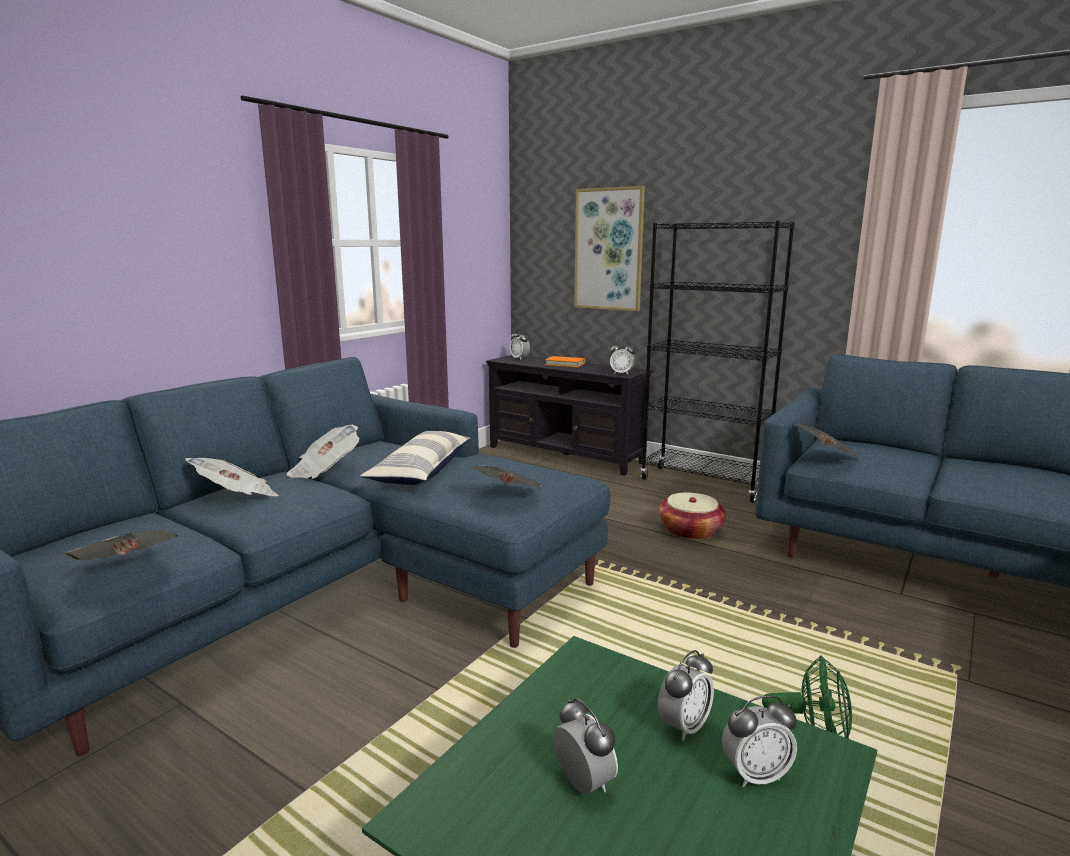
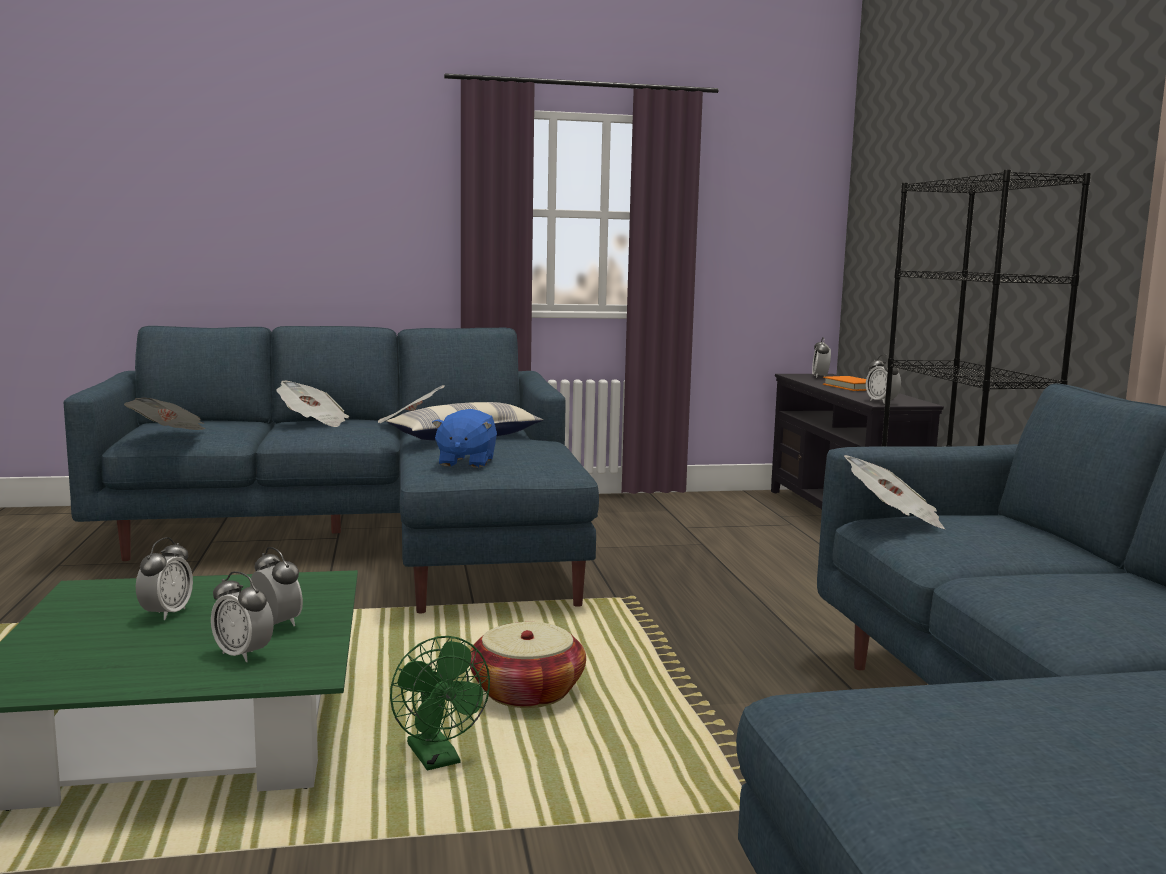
camera: 45 degrees right, 5 degrees down
newspaper [467,466,541,487] -> blue plush toy [432,409,497,468]
picture [574,186,645,311] -> none
alarm clock [658,650,714,741] -> alarm clock turned 135 degrees counterclockwise [250,547,303,626]
basket [659,493,726,540] -> basket moved to [470,622,586,708]

